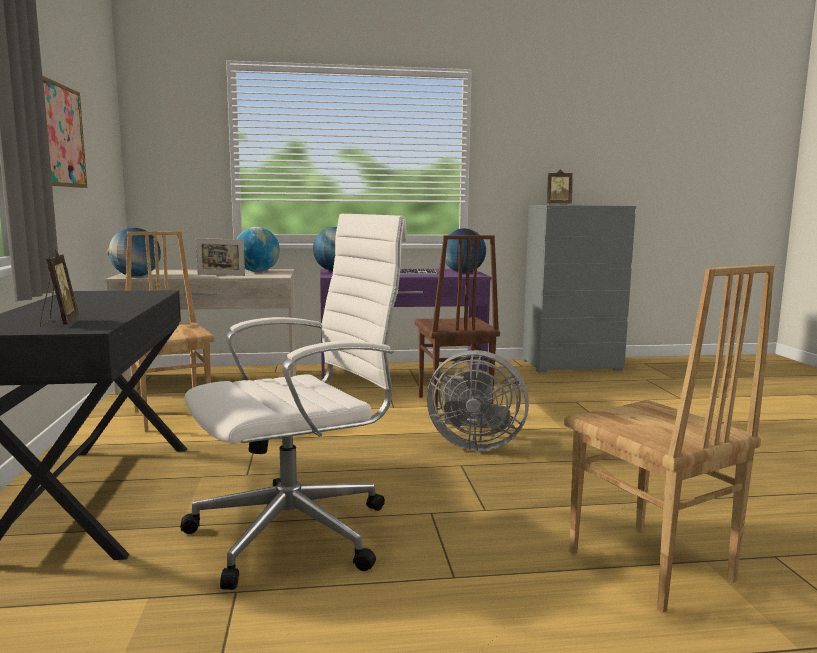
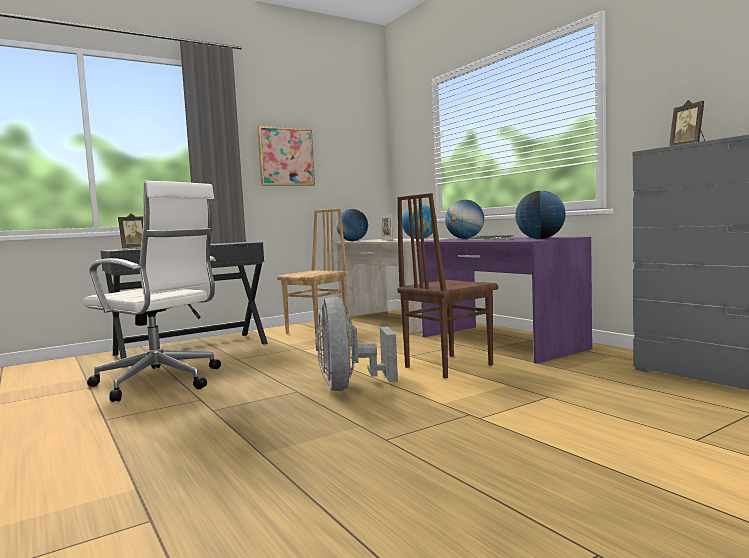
camera: 65 degrees right, 5 degrees down
brown chair [564,264,775,613] -> none

